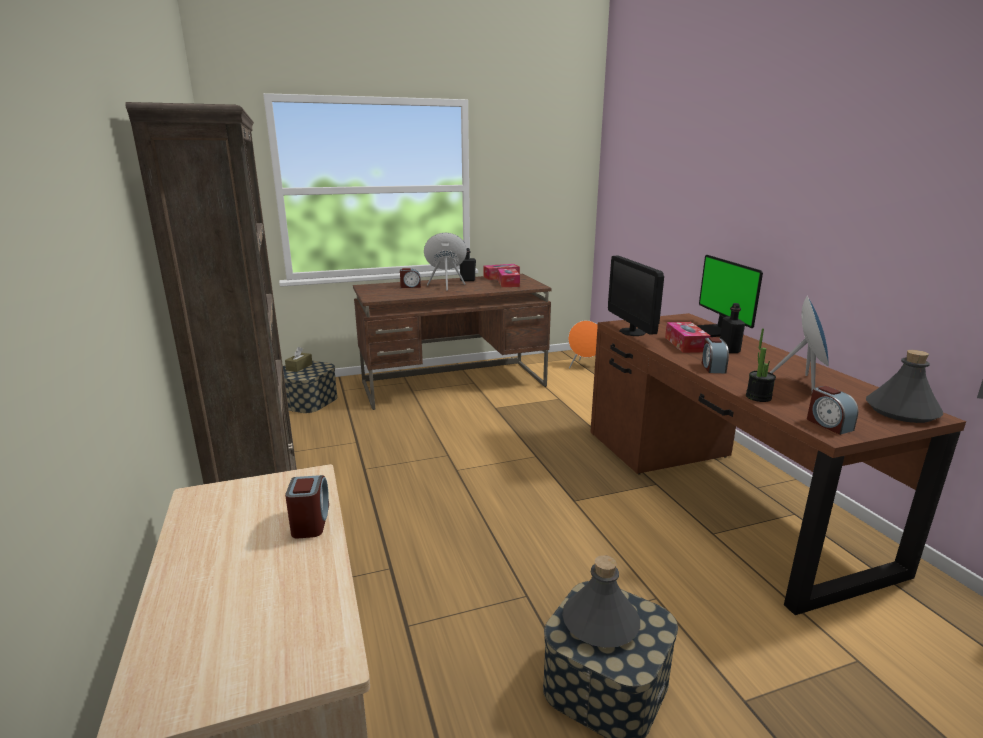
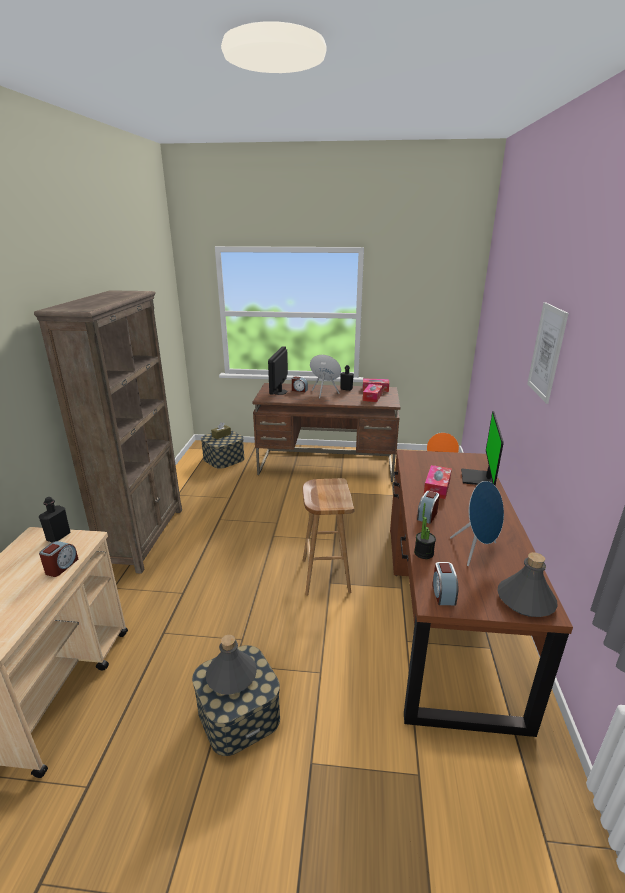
camera: 25 degrees right, 5 degrees up
monitor [608,256,664,336] -> monitor moved to [268,346,288,395]
black bottle [720,303,745,353] -> black bottle moved to [39,497,71,542]
none -> brown stool [303,478,355,596]
none -> picture [527,302,569,404]

